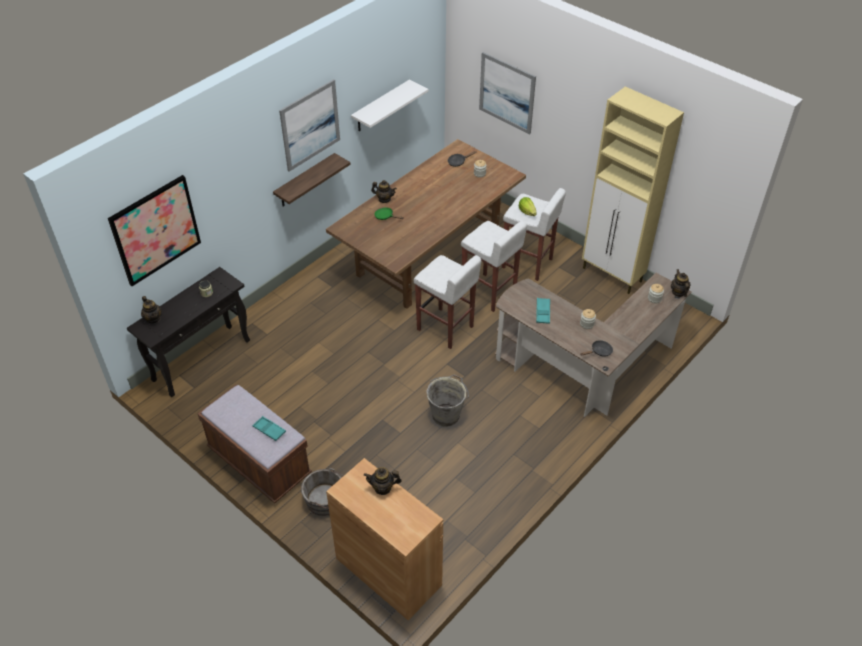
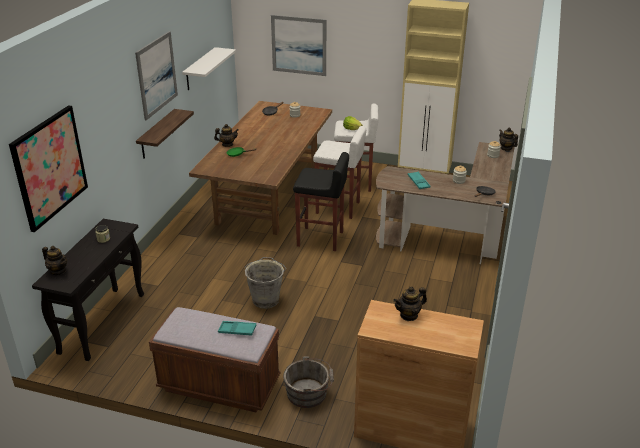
camera: 25 degrees left, 15 degrees down
white stool [414,255,481,349] -> black stool [293,152,349,251]
grey bucket [426,375,469,427] -> grey bucket moved to [245,257,286,309]

